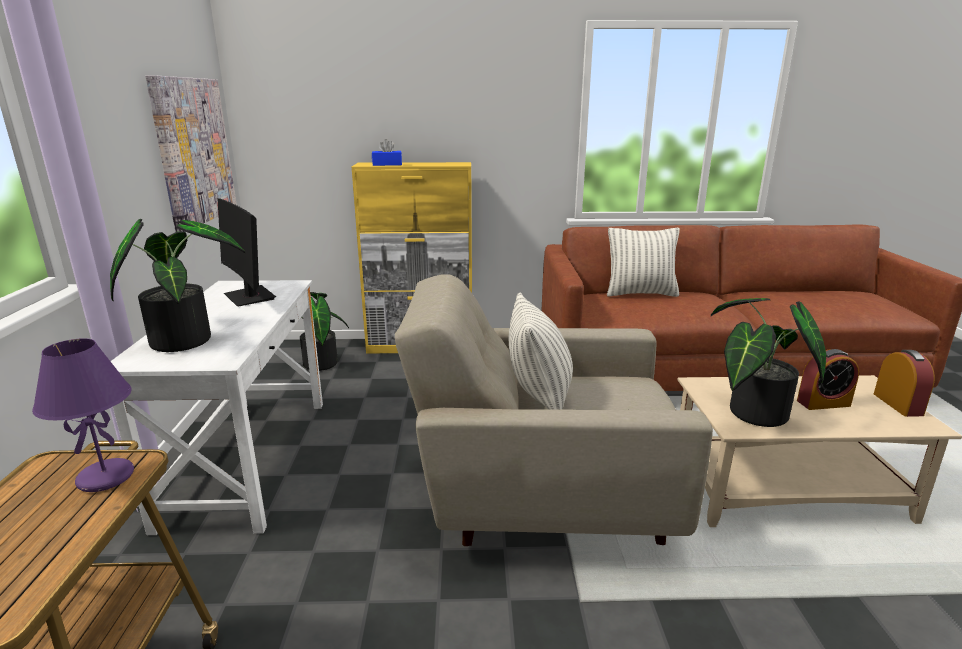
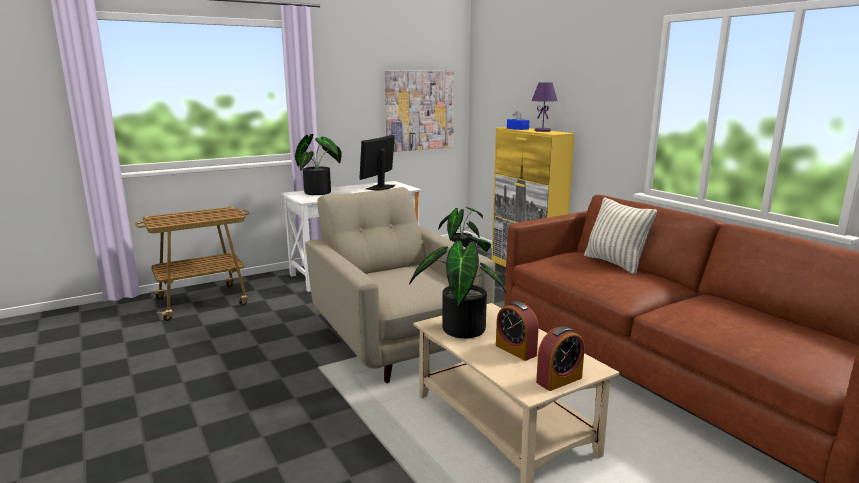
camera: 60 degrees right, 5 degrees down
purple table lamp [32,338,134,492] -> purple table lamp moved to [531,82,558,132]
pillow [509,293,573,410] -> none

